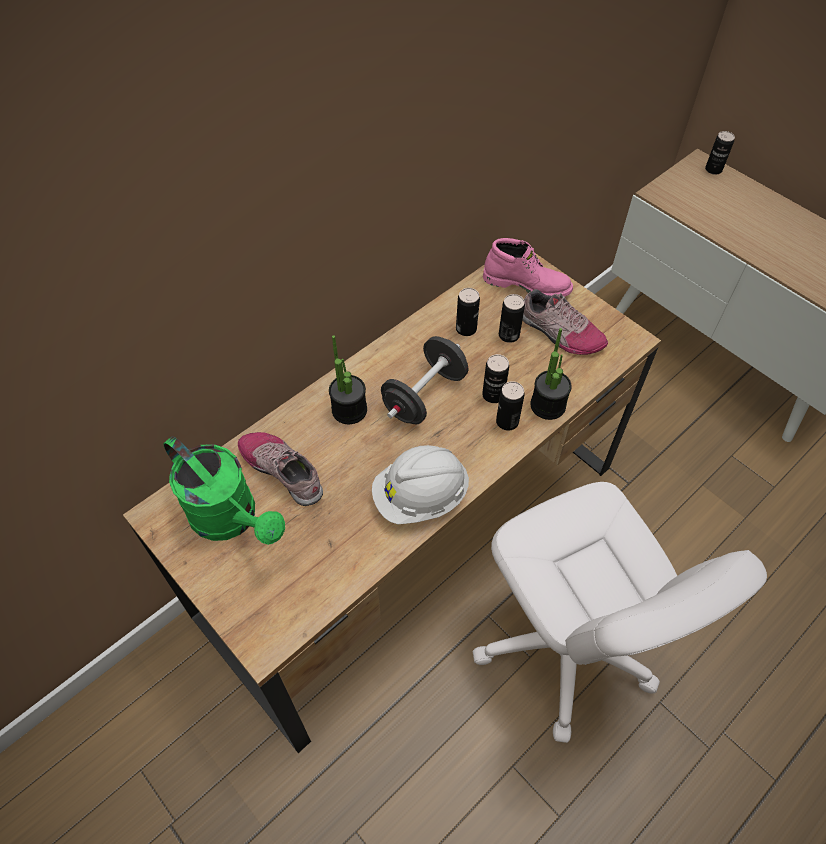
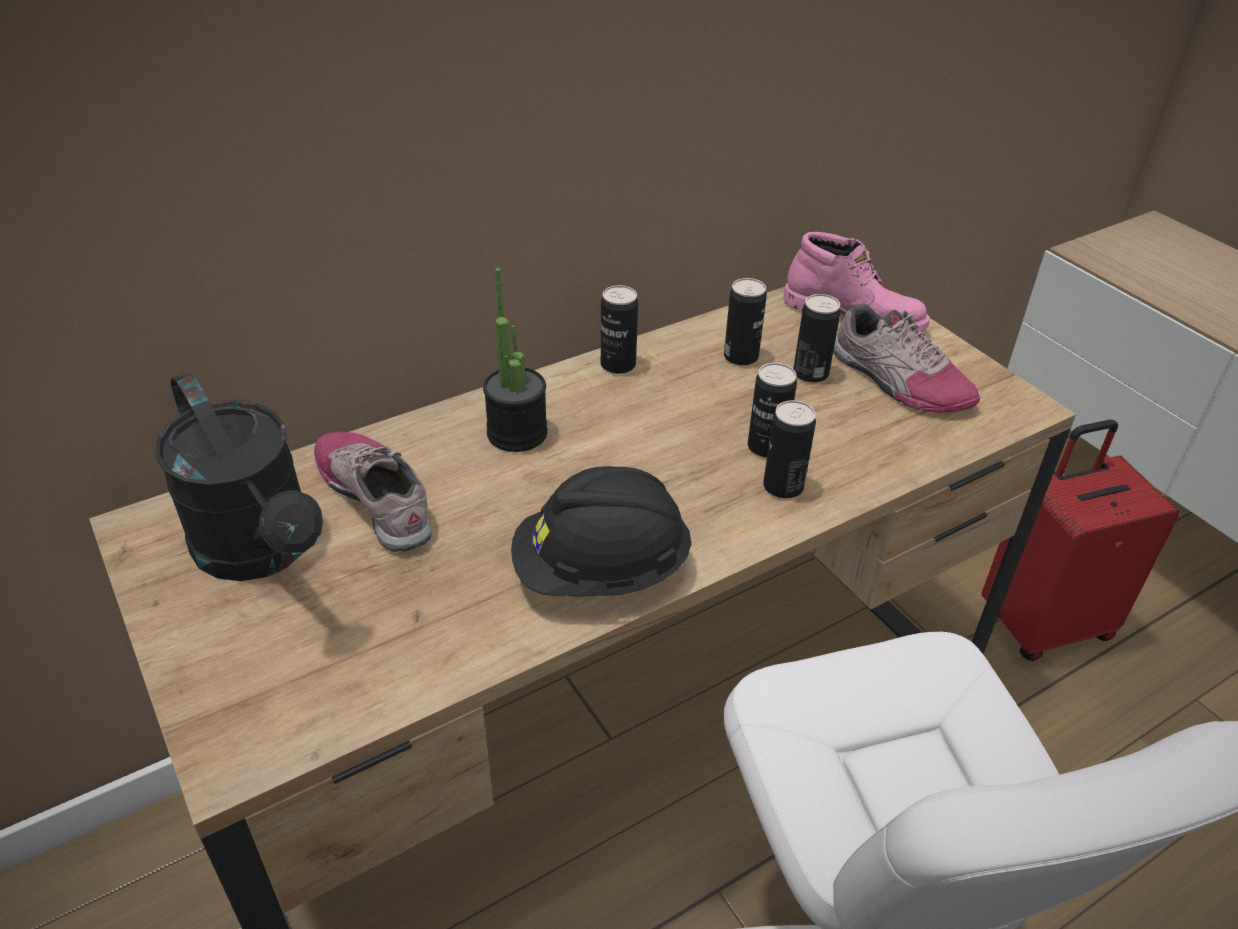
camera: 10 degrees right, 15 degrees down
green watering can [163,436,285,545] -> black watering can [156,372,323,581]
white hard hat [372,445,469,524] -> black hard hat [511,466,692,597]
black dumbbell [381,336,468,424] -> none
potted plant [530,328,572,420] -> none
can [705,131,735,175] -> can moved to [601,285,638,374]
none -> red suitcase [982,420,1180,661]

